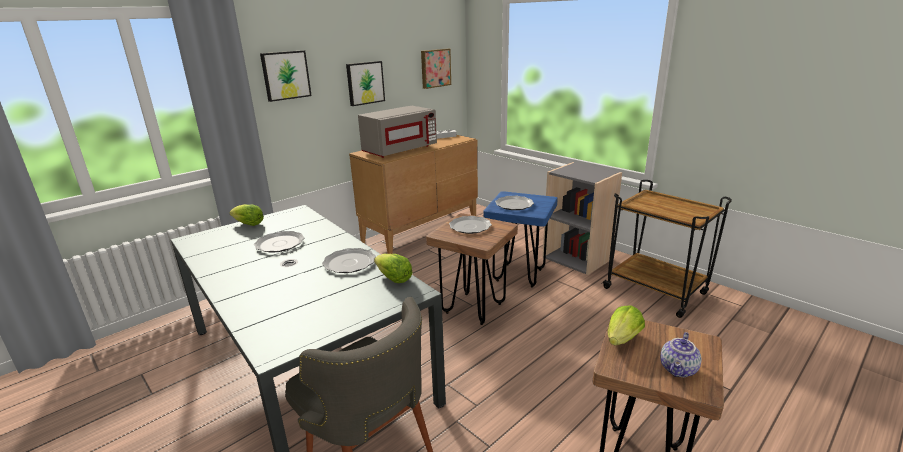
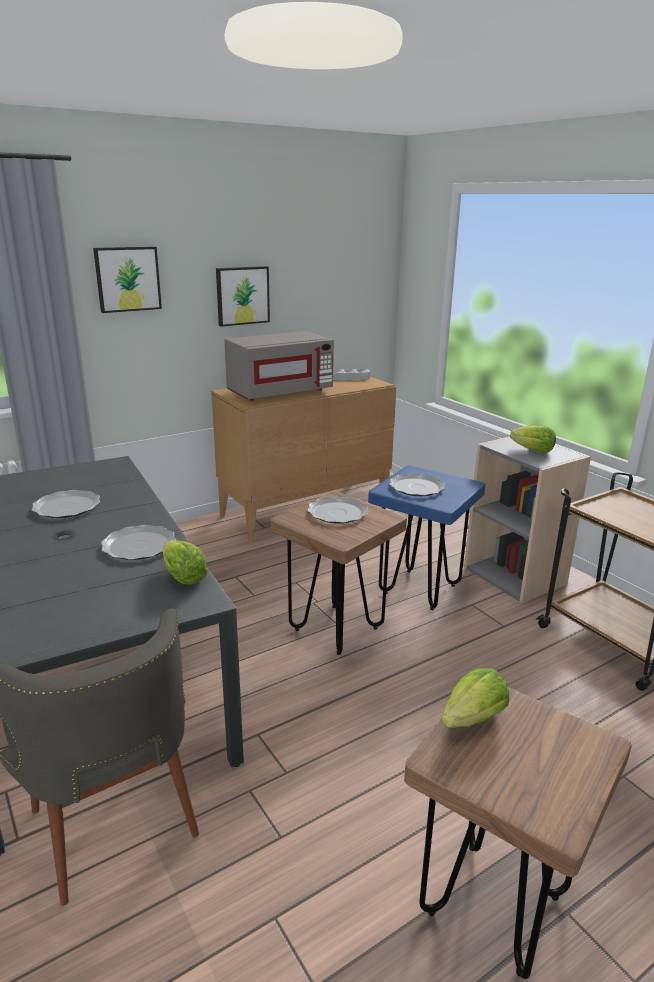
camera: 10 degrees right, 0 degrees up
lettuce [230,204,264,226] -> lettuce moved to [510,425,556,453]
picture [421,49,451,89] -> none
teapot [660,332,702,377] -> none

